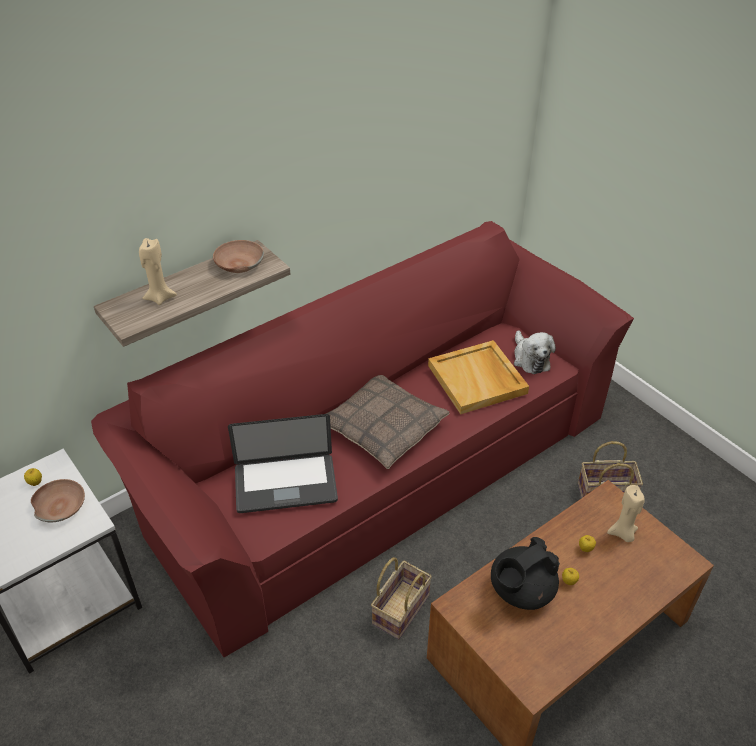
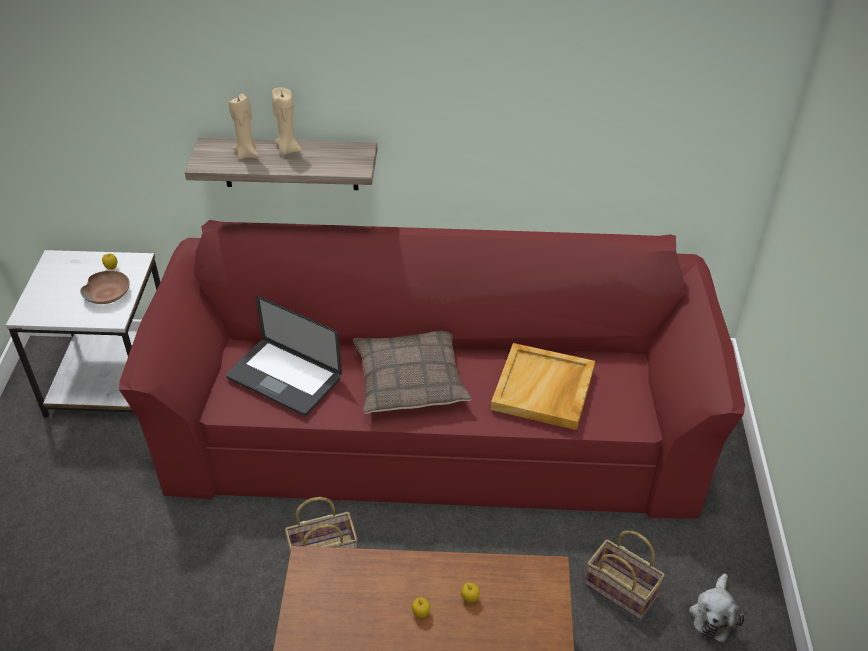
camera: 40 degrees right, 0 degrees up
brown bowl [213,240,264,273] -> none
black teapot [491,537,560,610] -> none
plush toy [514,330,556,374] -> plush toy moved to [689,573,745,642]
beige candle [607,485,645,542] -> beige candle moved to [272,87,302,155]

